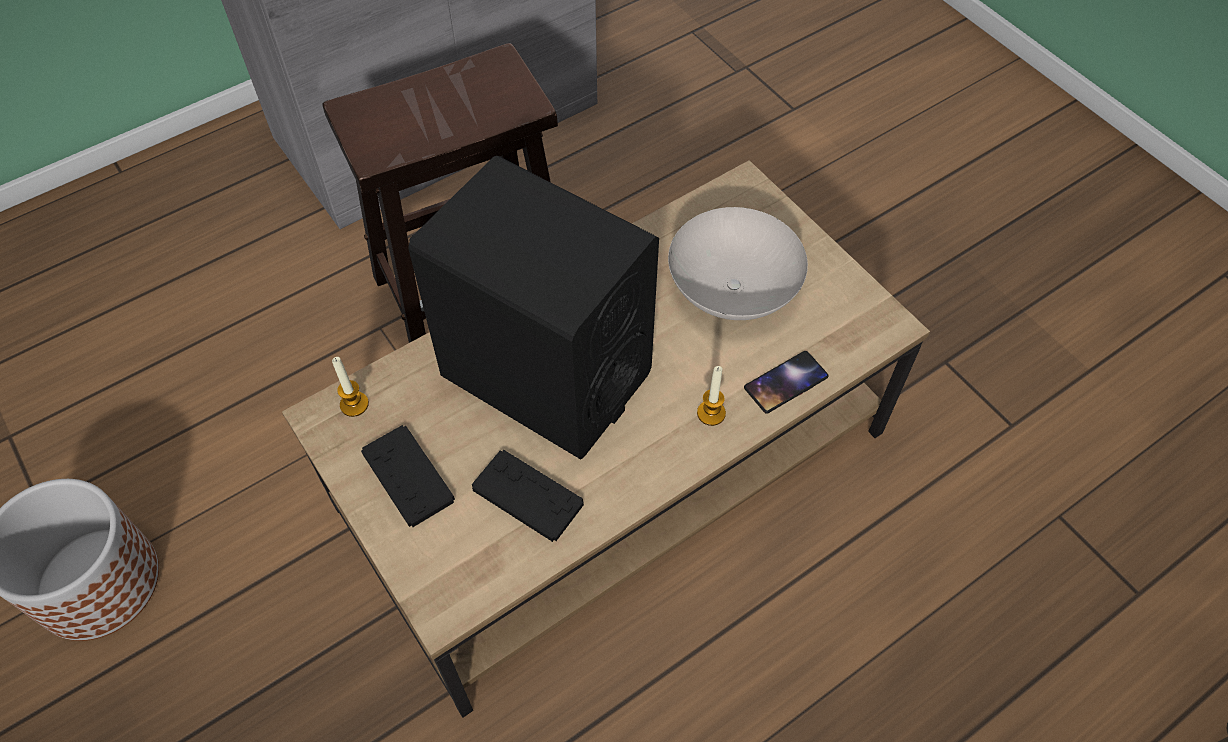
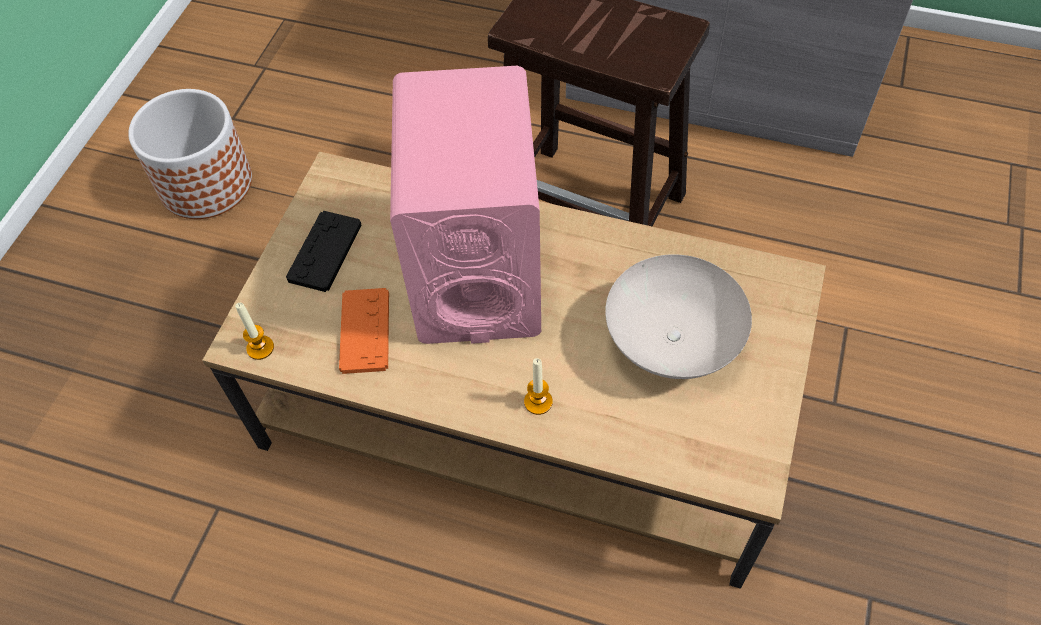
camera: 55 degrees right, 0 degrees up
candle [332,357,369,417] -> candle moved to [235,303,274,360]
black speaker [408,156,659,459] -> pink speaker [390,66,541,344]
black game controller [472,450,584,542] -> orange game controller [339,288,389,374]
phone [744,351,829,414] -> none

